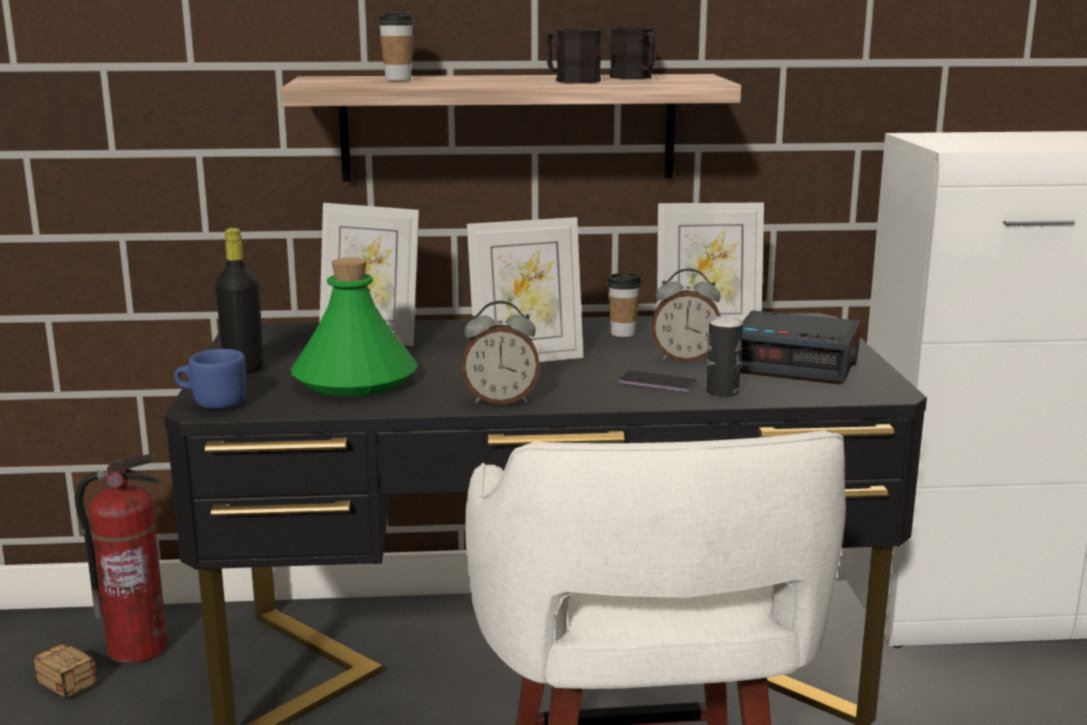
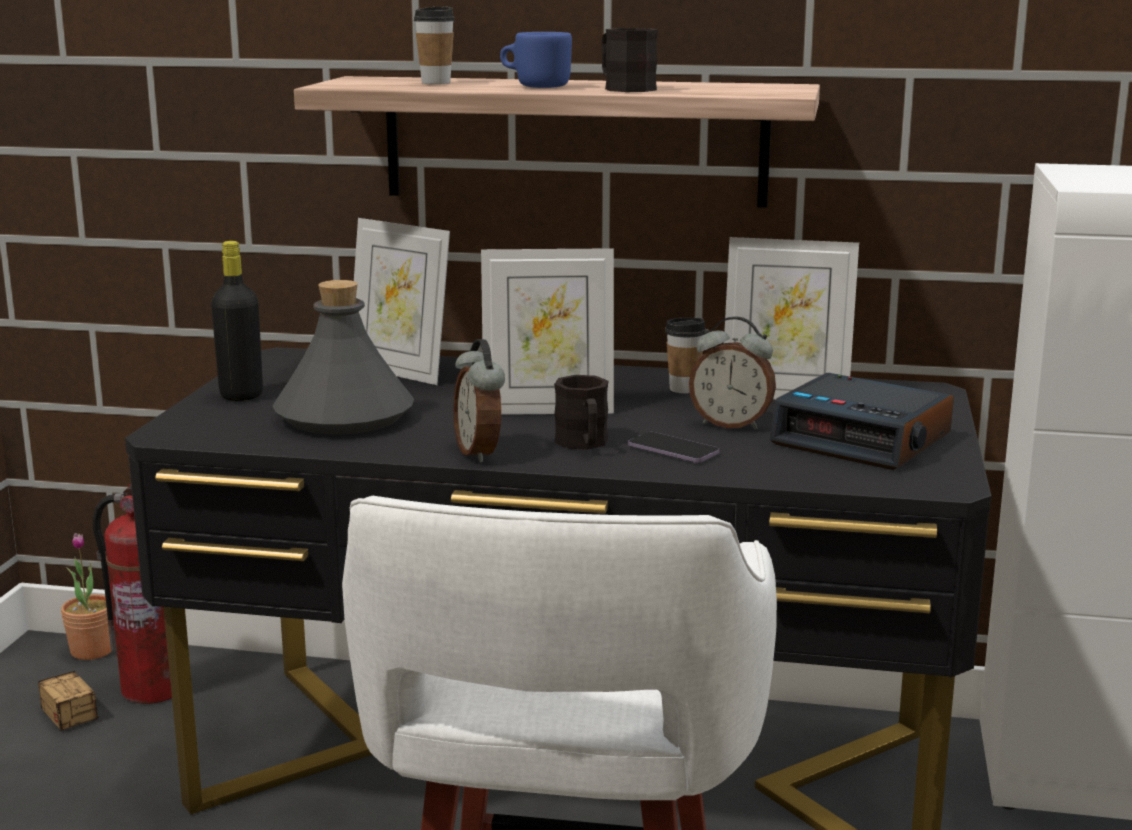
camera: 15 degrees right, 0 degrees up
blue mug [174,349,246,409] -> blue mug moved to [500,32,572,88]
green bottle [291,257,417,397] -> grey bottle [273,280,414,435]
alarm clock [462,301,540,404] -> alarm clock turned 60 degrees clockwise [453,339,505,463]
black mug [610,27,656,79] -> black mug moved to [554,375,609,450]
can [706,316,743,397] -> none
none -> potted plant [61,533,112,660]

